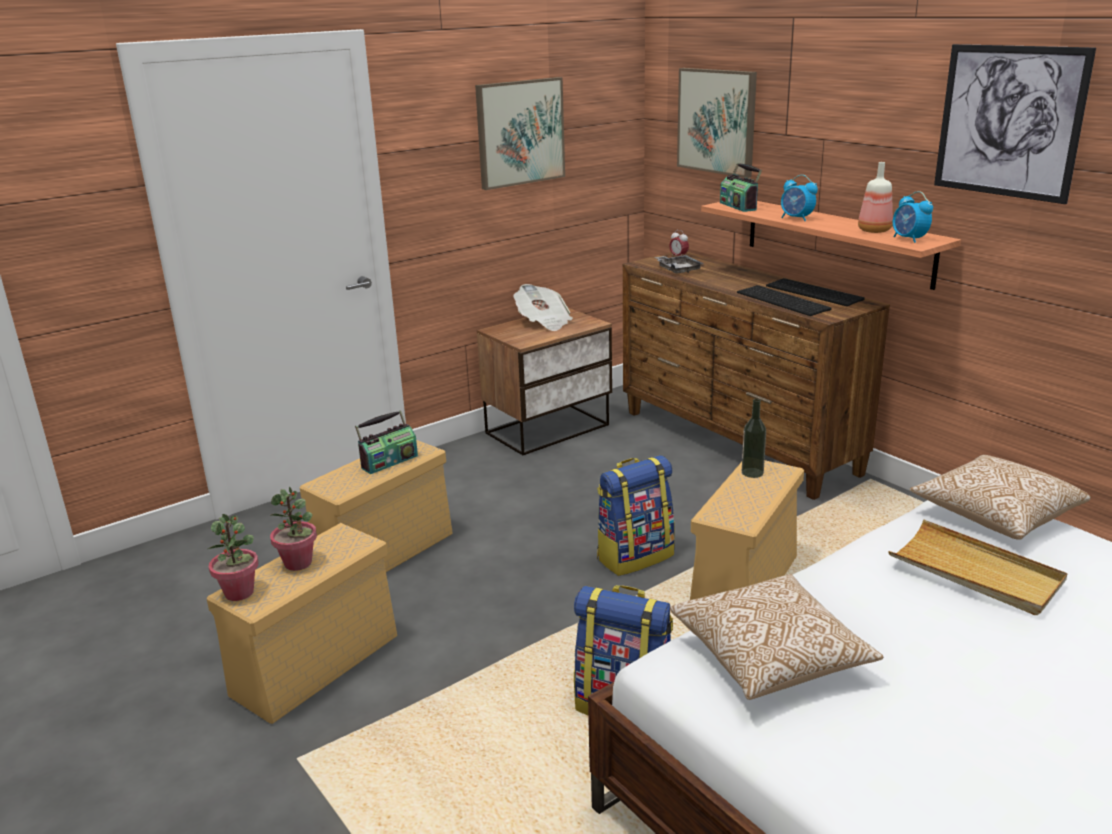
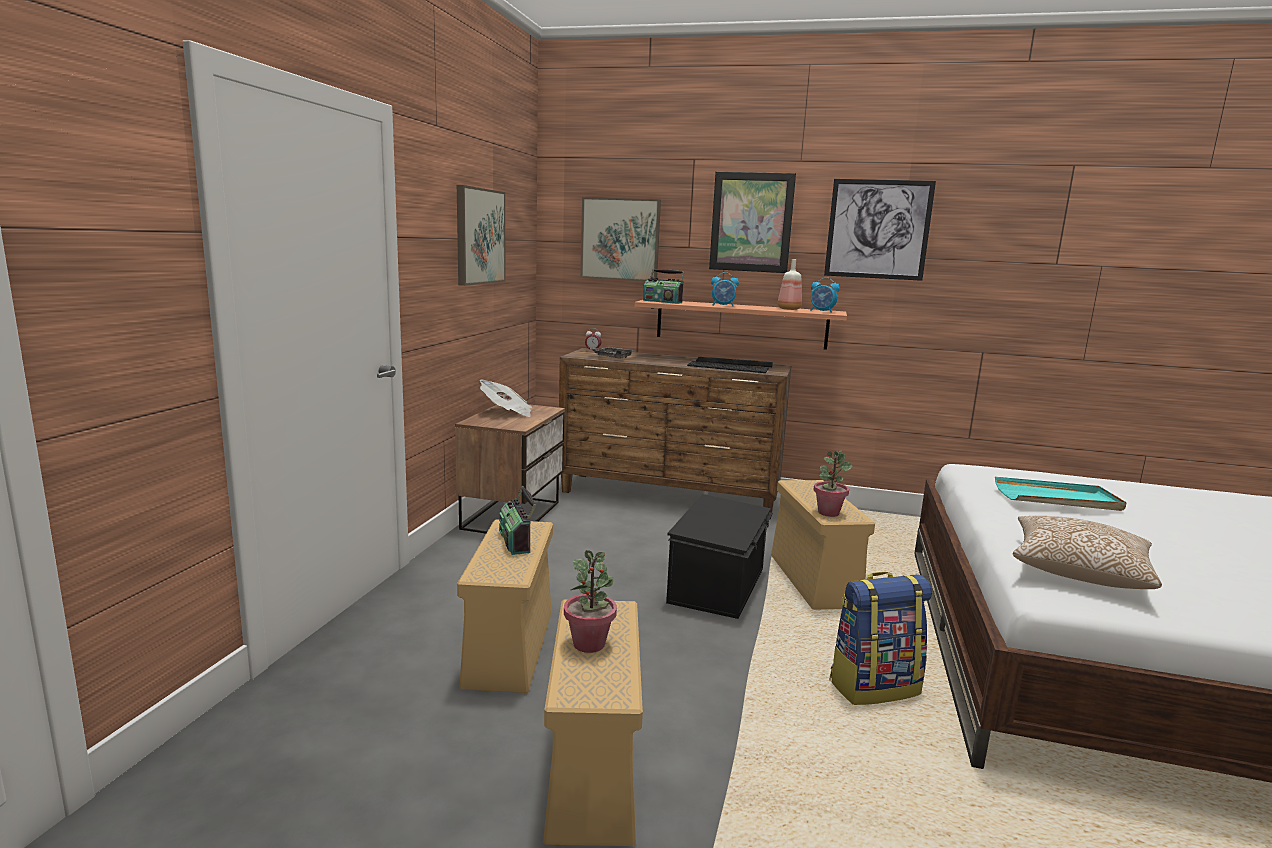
camera: 40 degrees left, 10 degrees down
potted plant [208,514,259,601] -> potted plant moved to [814,450,852,517]
radio [355,410,418,474] -> radio turned 150 degrees clockwise [499,486,536,555]
backpack [597,455,675,576] -> black storage box [666,494,773,619]
bottle [742,399,766,478] -> none
beige tray [888,519,1068,615] -> turquoise tray [995,477,1127,511]
pillow [910,455,1091,540] -> none
none -> picture [709,172,796,273]

